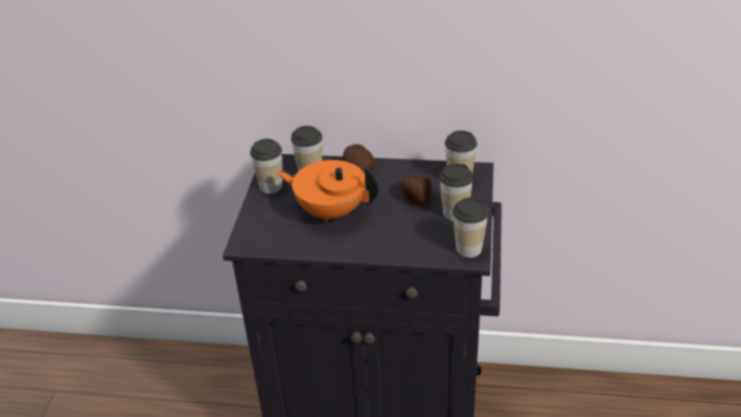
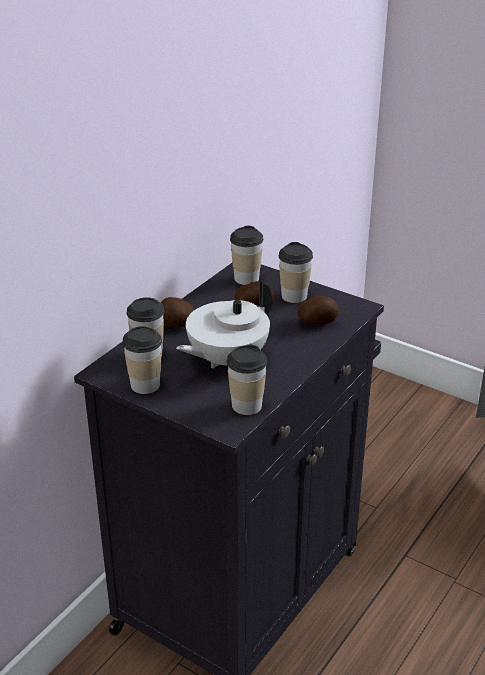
camera: 65 degrees left, 5 degrees down
orange teapot [276,160,379,223] -> white teapot [176,281,272,369]
cup [453,197,489,258] -> cup moved to [227,344,267,415]
none -> potato [298,295,339,325]

